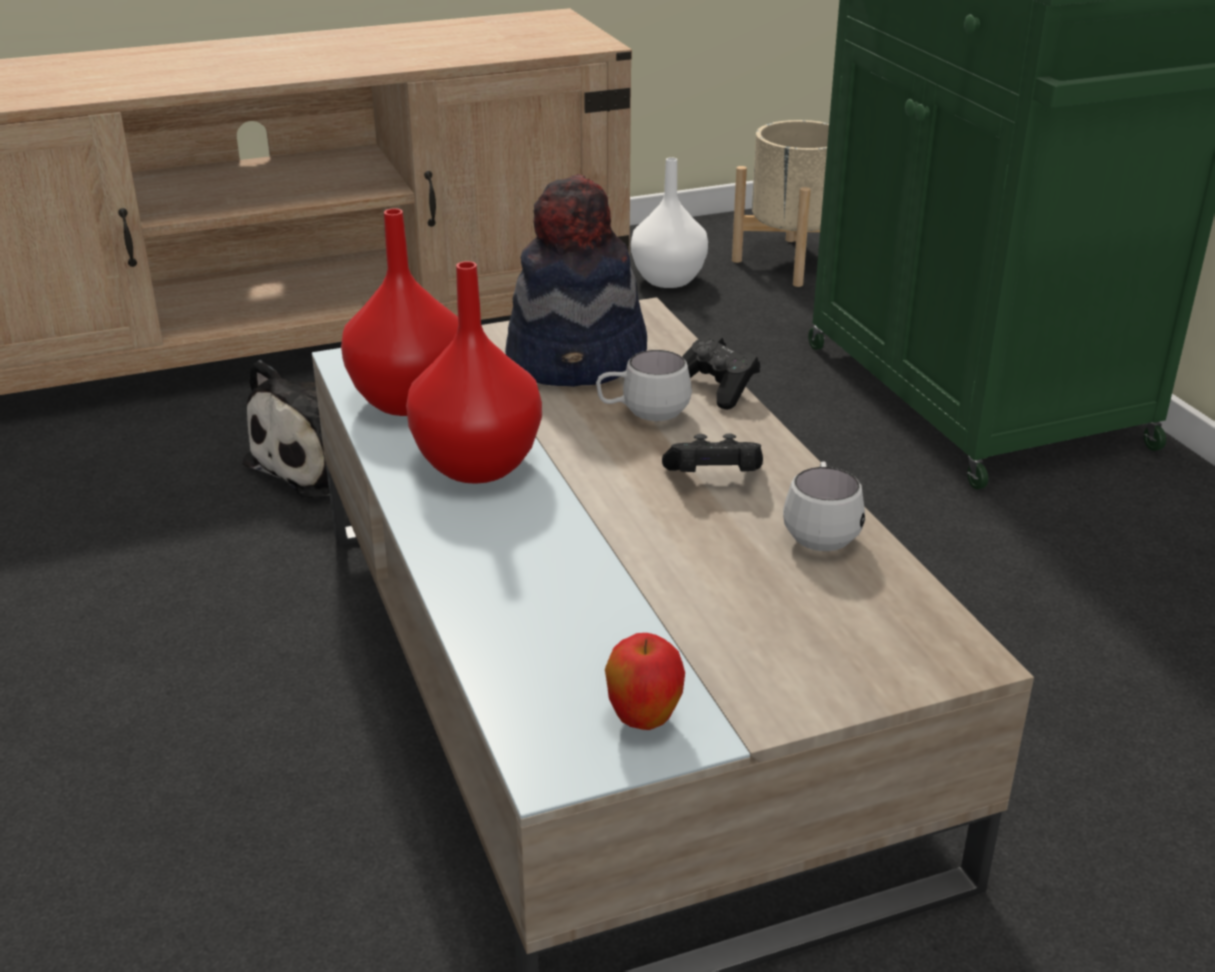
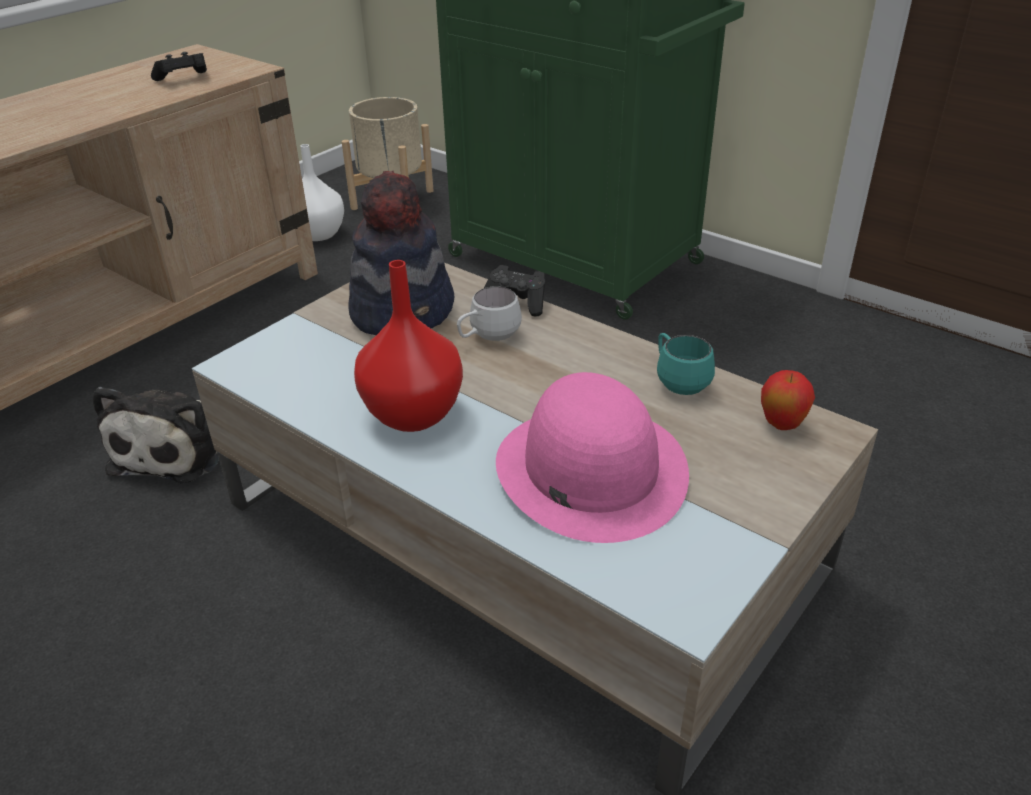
camera: 30 degrees left, 5 degrees up
red vase [341,208,459,416] -> none
apple [605,633,685,730] -> apple moved to [761,370,815,430]
black game controller [662,433,763,472] -> black game controller moved to [151,52,207,81]
white mug [783,461,865,551] -> turquoise mug [657,333,715,395]
none -> pink hat [496,372,689,543]

